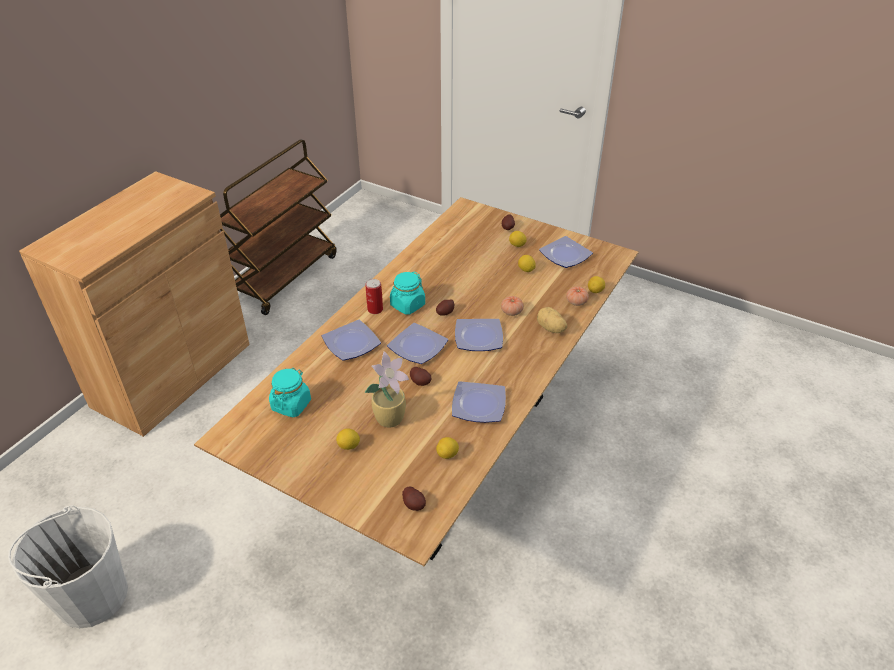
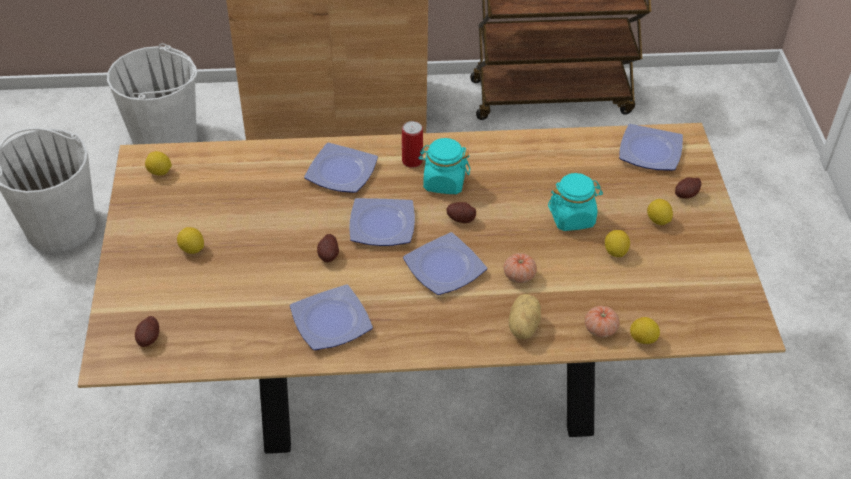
camera: 55 degrees right, 5 degrees up
turquoise jar [269,368,311,417] -> turquoise jar moved to [548,173,603,231]
potted plant [364,351,409,427] -> none
lemon [436,437,459,459] -> lemon moved to [145,151,172,176]
plate [539,236,593,268] -> plate moved to [619,124,683,171]
none -> white bucket [107,43,197,145]

